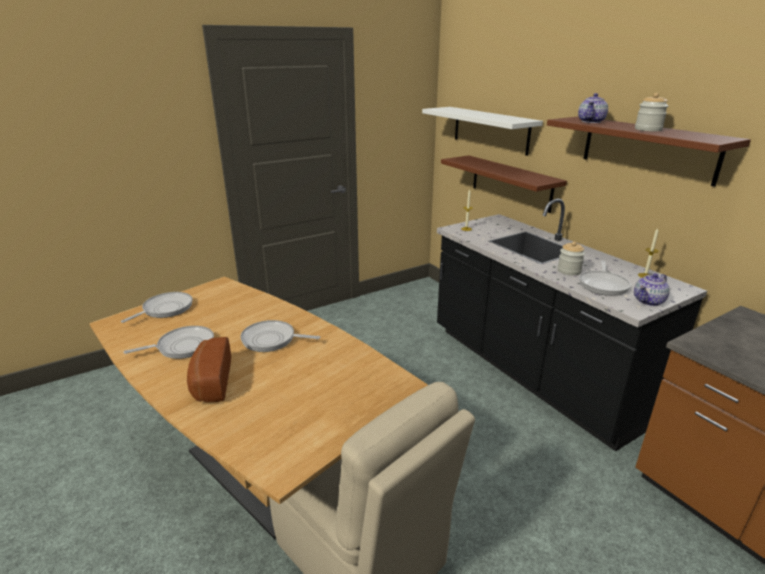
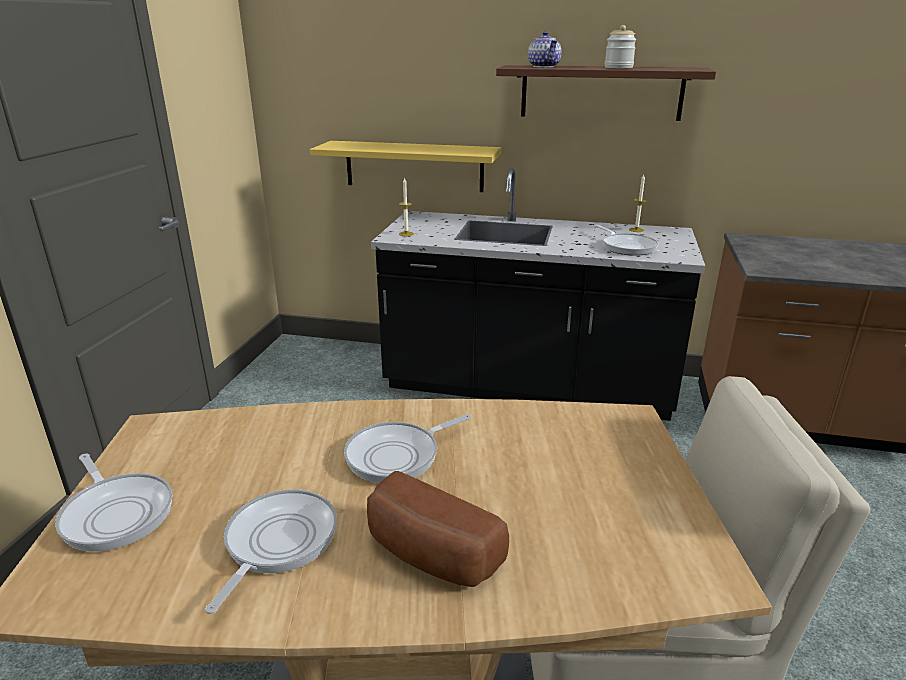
camera: 45 degrees left, 0 degrees up
frying pan [121,292,192,323] -> frying pan turned 150 degrees clockwise [55,454,172,552]
white shelf [422,107,543,156] -> none
brown shelf [441,155,567,213] -> yellow shelf [310,141,501,192]
jar [557,242,585,275] -> none
teapot [634,273,670,306] -> none

